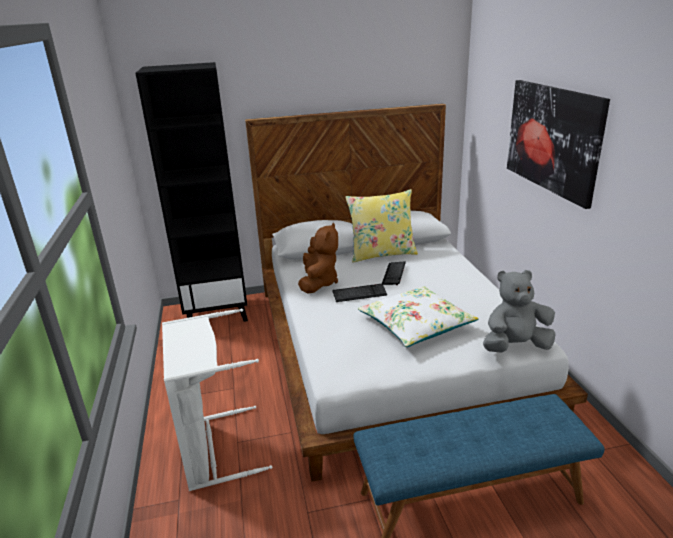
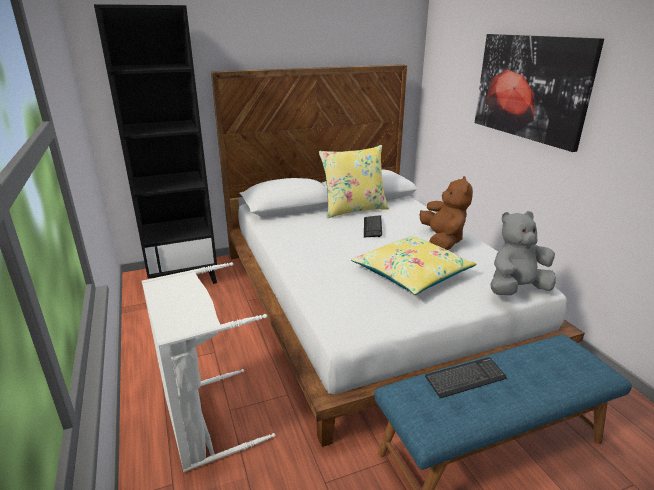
camera: 10 degrees left, 0 degrees up
brown plush toy [298,223,338,294] -> brown plush toy moved to [419,176,473,250]
keyboard [332,284,387,302] -> keyboard moved to [425,357,507,398]
white pillow [358,286,479,347] -> yellow pillow [351,236,477,295]

